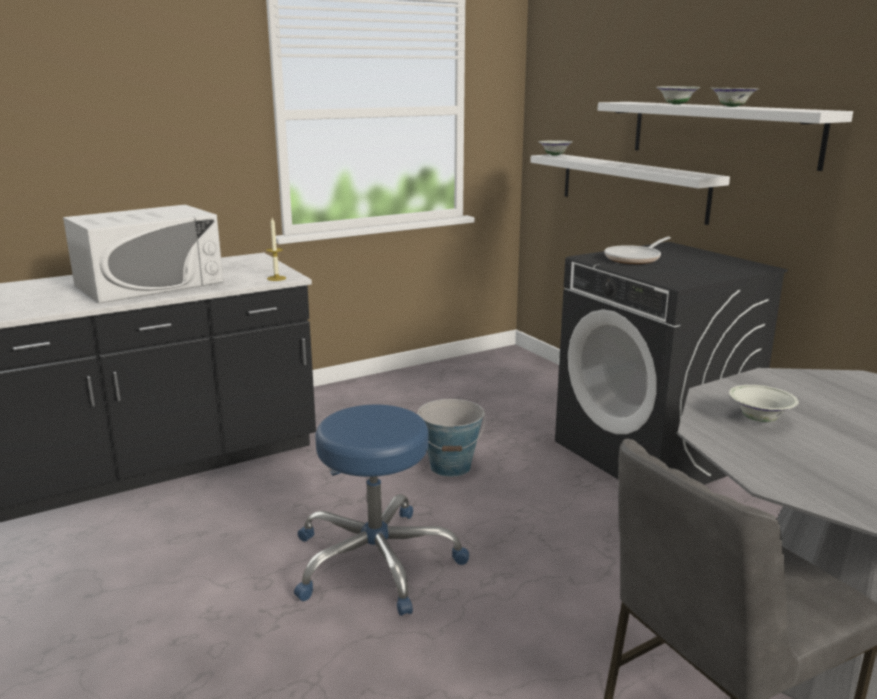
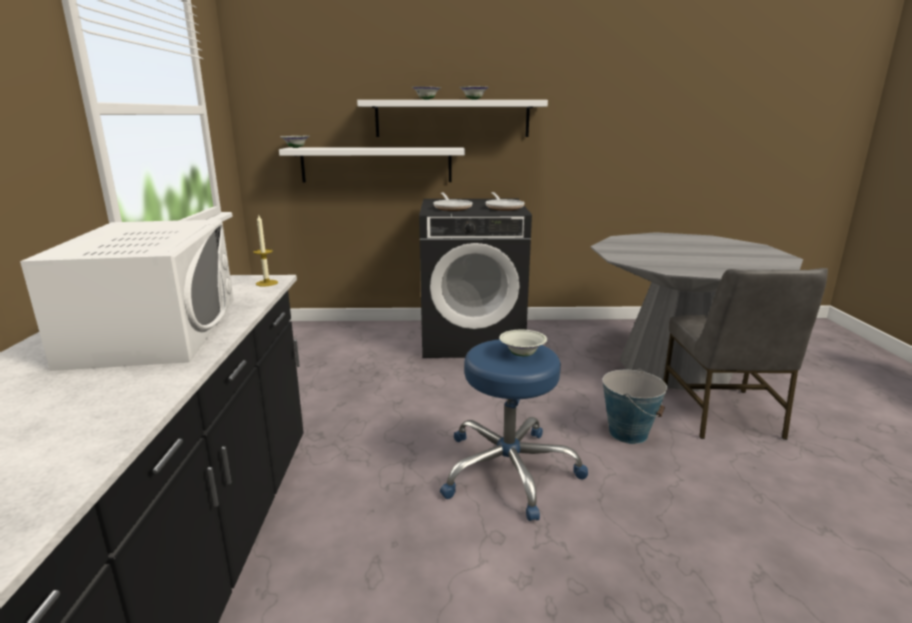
camera: 60 degrees left, 0 degrees up
bucket [417,399,485,477] -> bucket moved to [602,369,667,444]
white bowl [729,385,799,422] -> white bowl moved to [499,330,547,356]
none -> frying pan [486,192,524,211]

